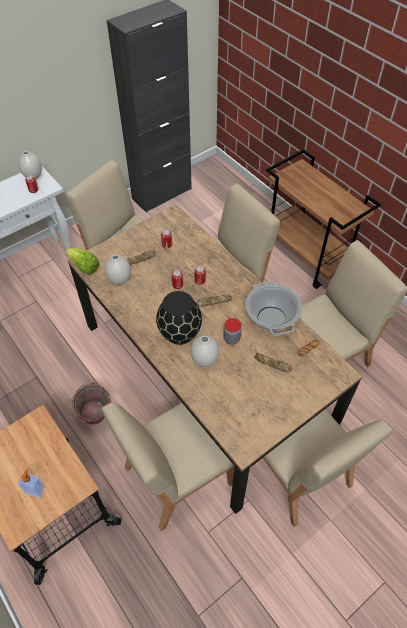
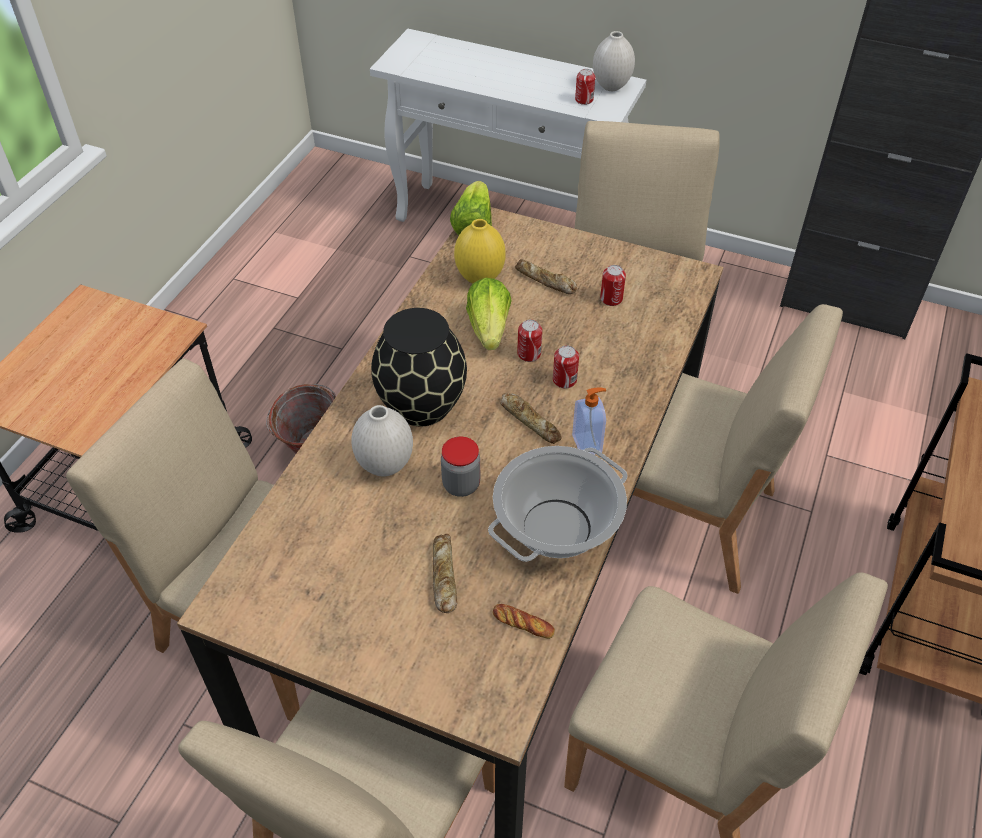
camera: 60 degrees right, 5 degrees down
soap dispenser [18,469,45,498] -> soap dispenser moved to [572,387,606,455]
white vase [105,254,131,285] -> yellow vase [454,219,506,284]
none -> lettuce [466,278,512,350]

